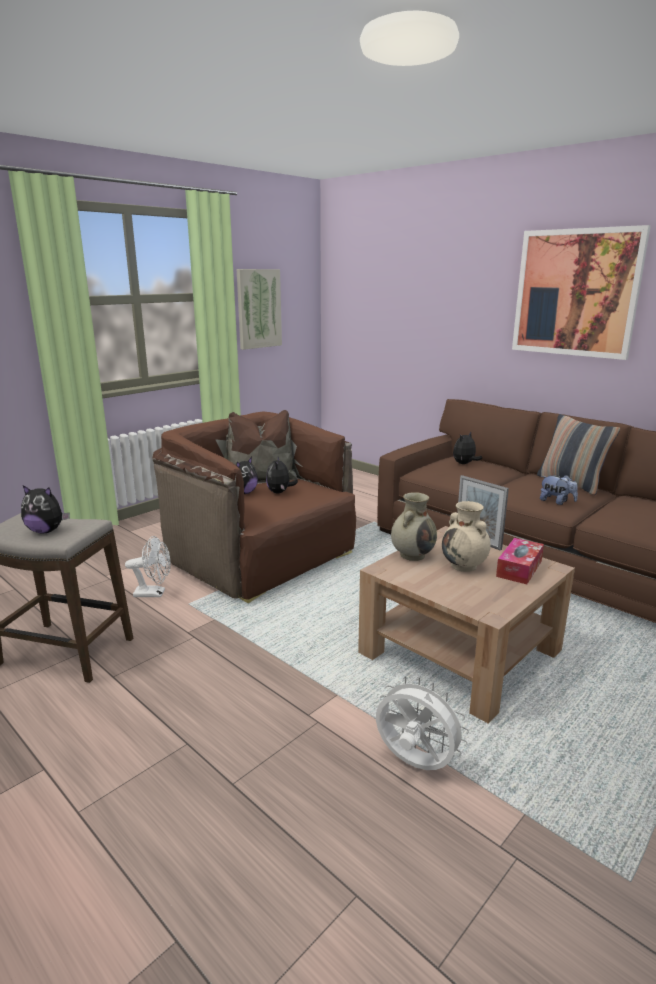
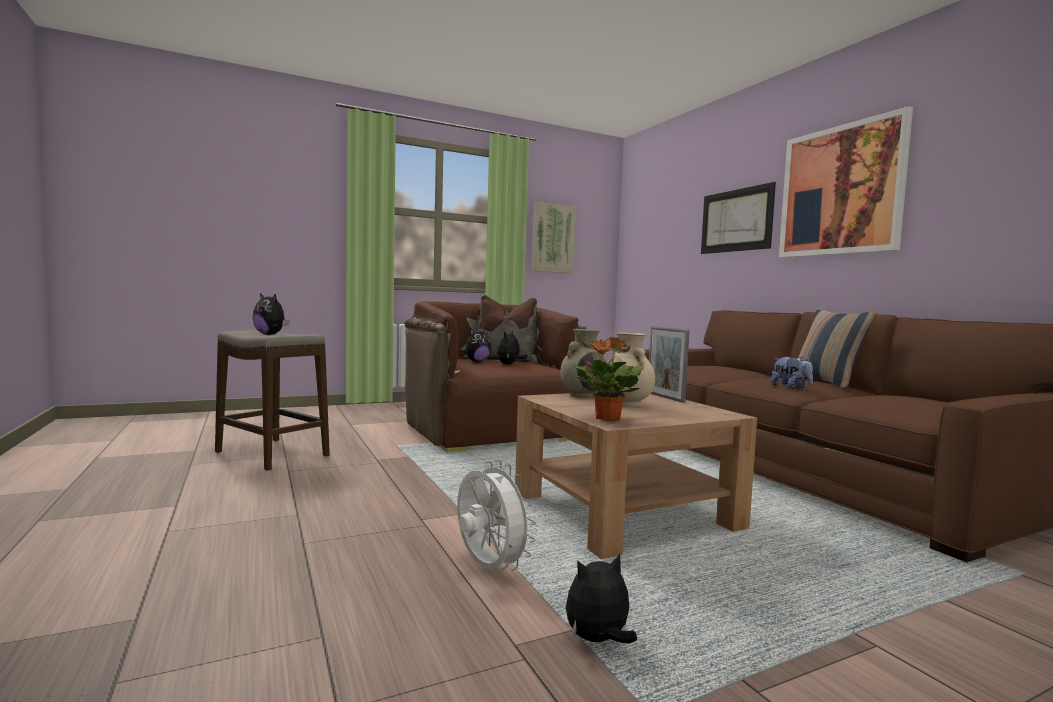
camera: 20 degrees right, 15 degrees down
white fan [125,536,171,597] -> none
plush toy [453,432,482,464] -> plush toy moved to [566,553,637,643]
tissue box [496,538,544,584] -> none
none -> potted plant [572,337,644,421]
none -> picture [701,182,776,254]

